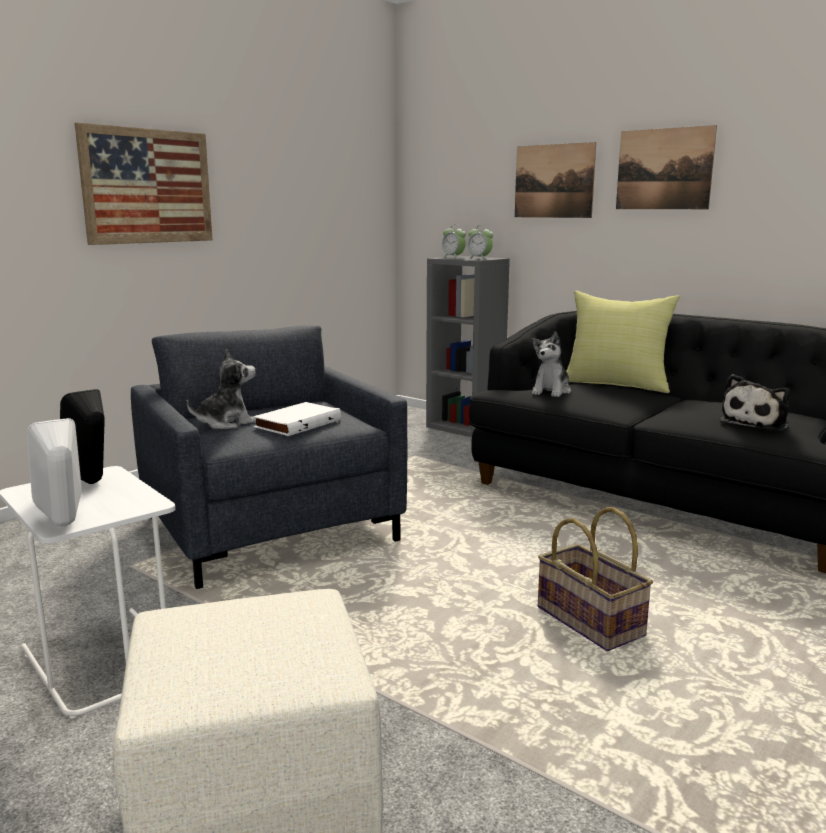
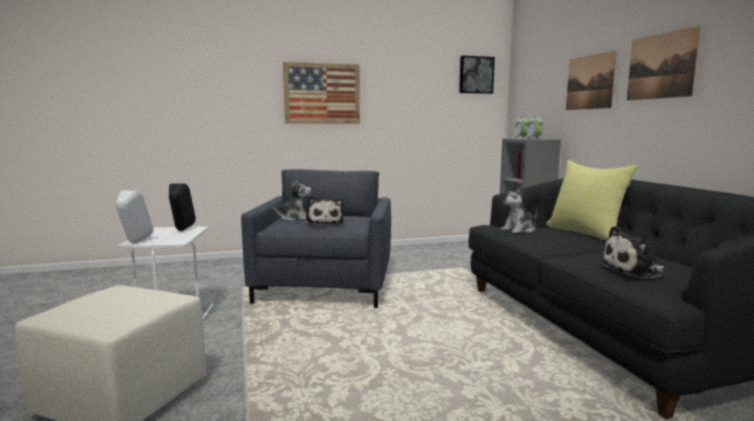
camera: 35 degrees right, 5 degrees down
white book [253,402,341,436] -> plush toy [306,196,344,226]
basket [538,507,653,651] -> none
none -> picture [459,56,495,94]

